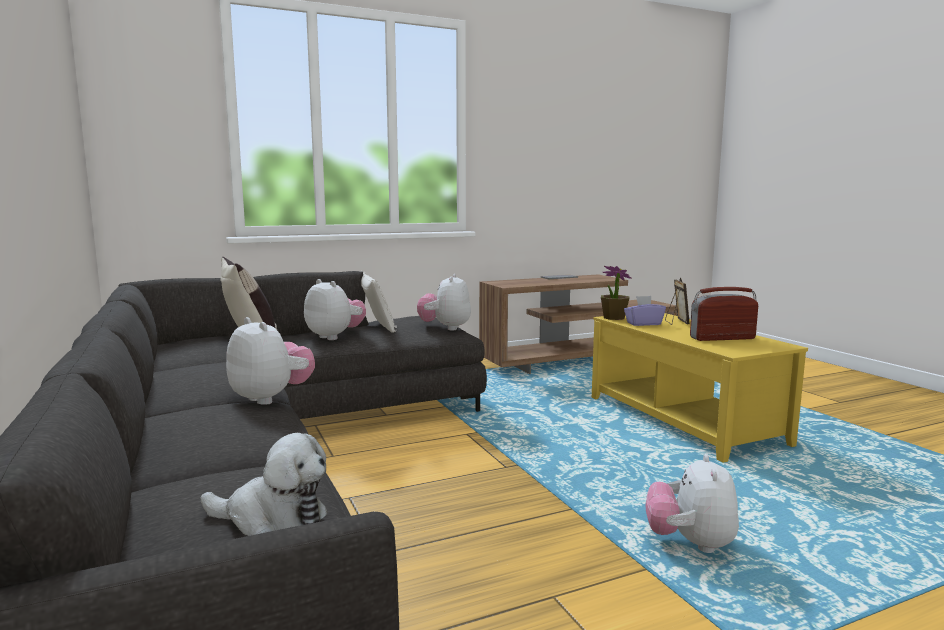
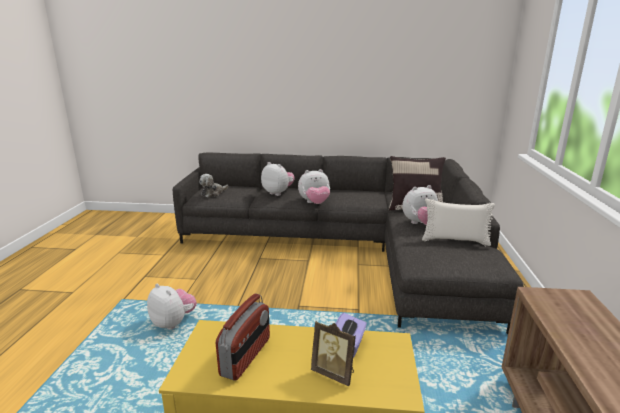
camera: 120 degrees right, 10 degrees up
plush toy [417,274,471,331] -> plush toy moved to [261,162,295,196]
potted plant [601,266,632,320] -> none

